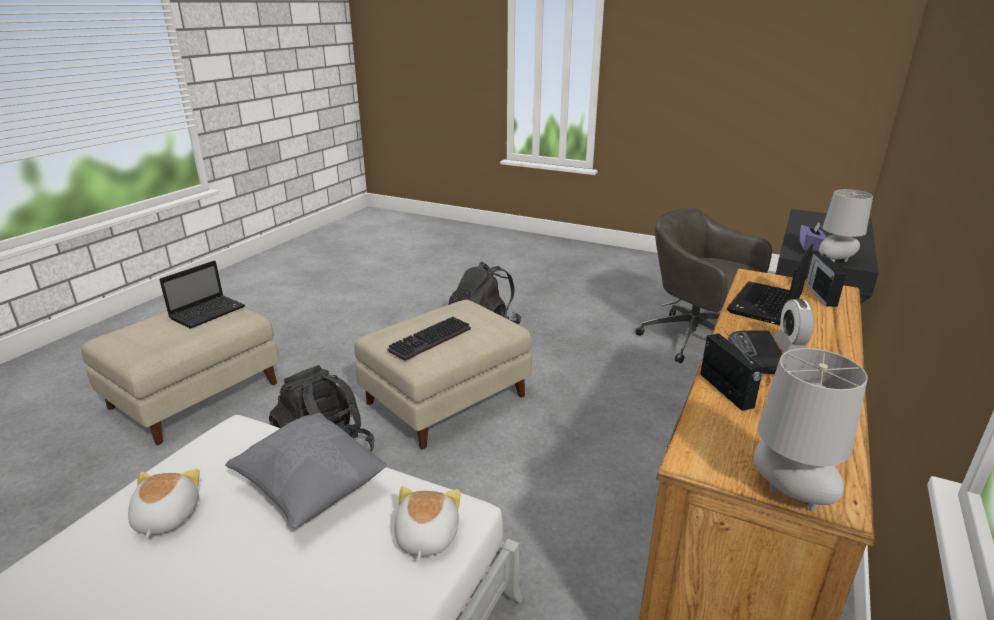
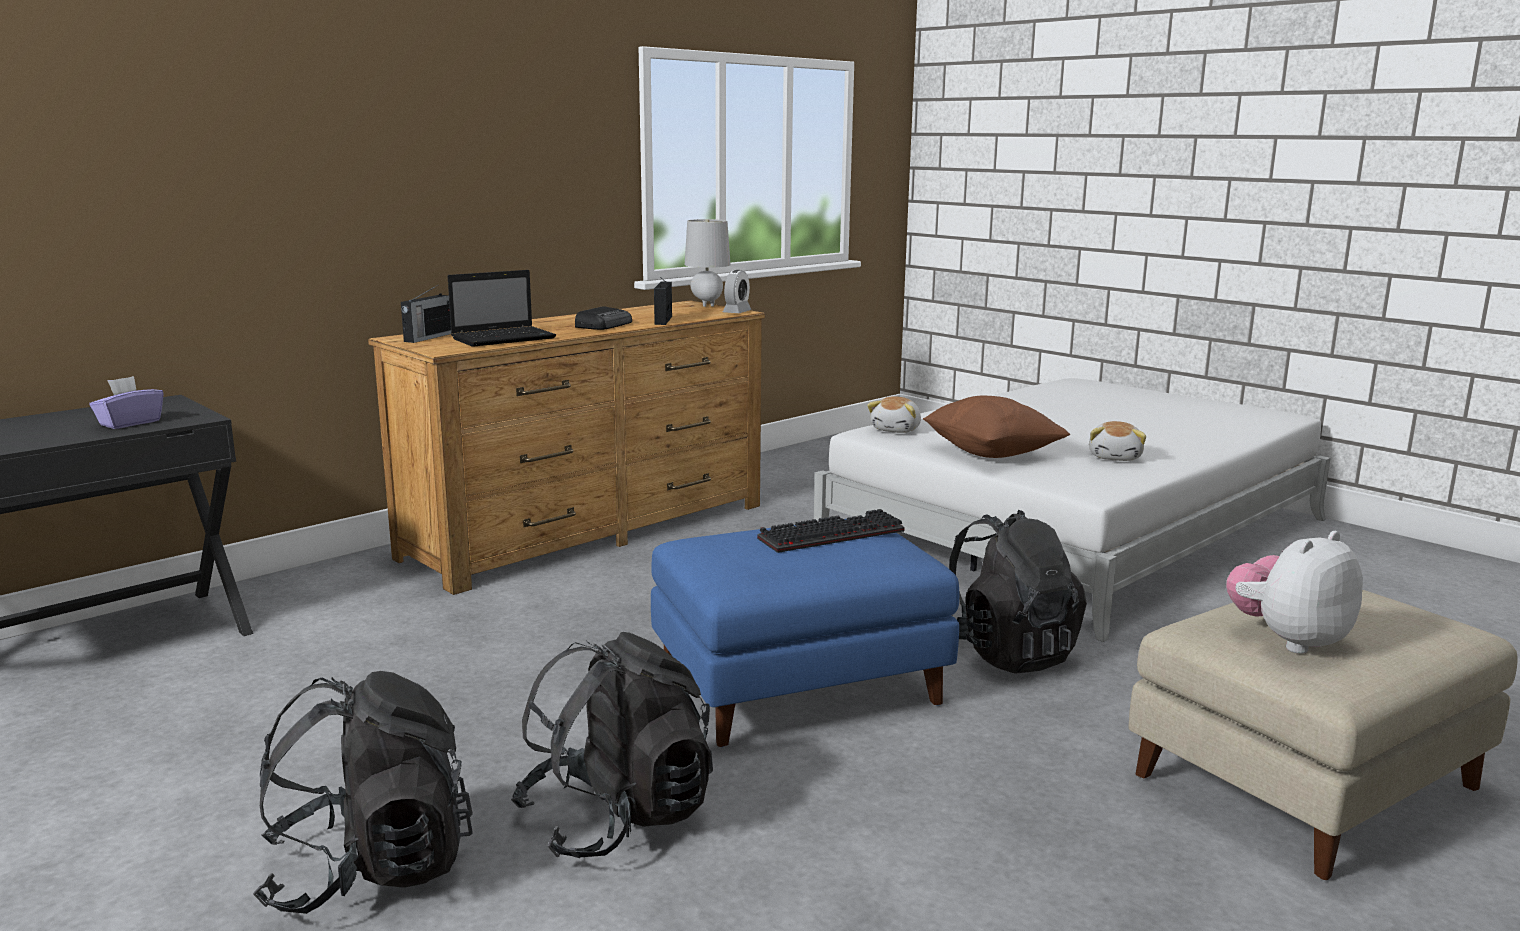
camera: 160 degrees left, 10 degrees down
laptop [159,260,245,329] -> plush toy [1226,531,1363,654]
grey pillow [225,413,387,528] -> brown pillow [923,396,1070,458]
beige ottoman [355,300,532,449] -> blue ottoman [651,519,959,747]
grey office chair [635,208,772,363] -> none
alarm clock [774,299,814,353] -> alarm clock moved to [723,270,751,313]
grey table lamp [819,189,873,262] -> none
none -> black backpack [253,671,473,914]

